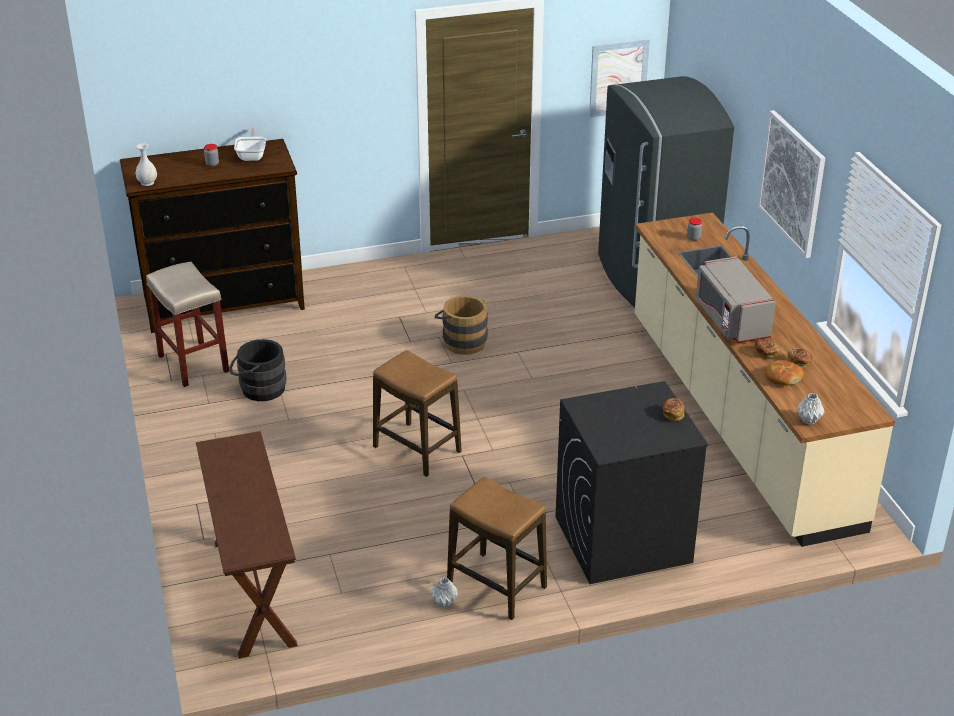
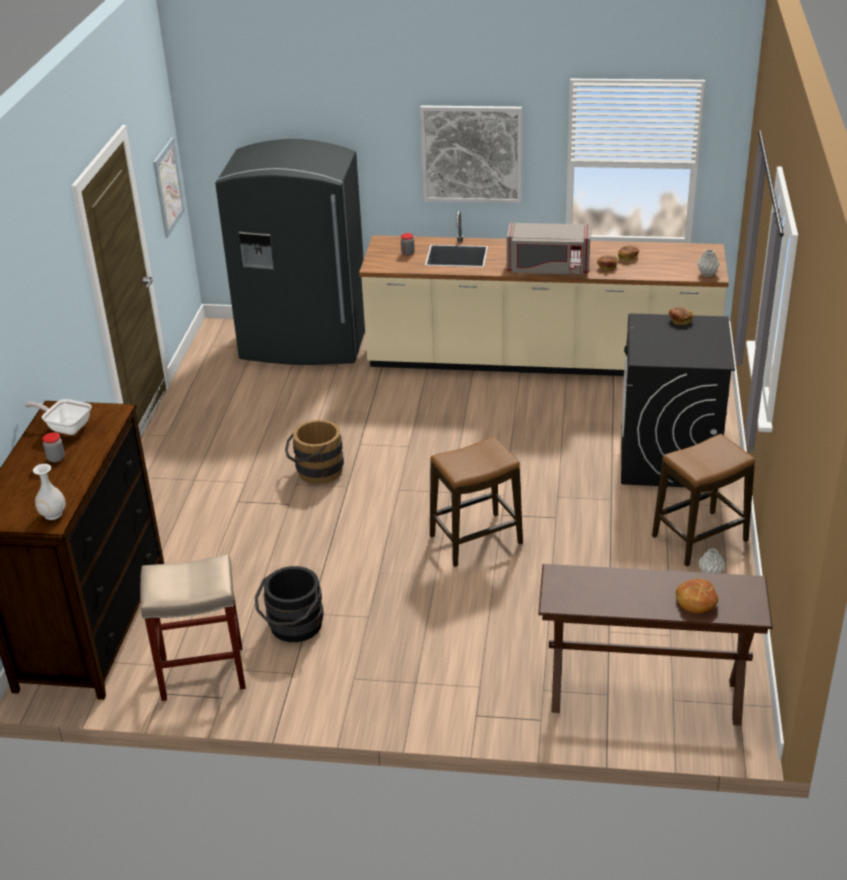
camera: 65 degrees left, 0 degrees up
bread [765,360,804,385] -> bread moved to [676,579,718,614]

